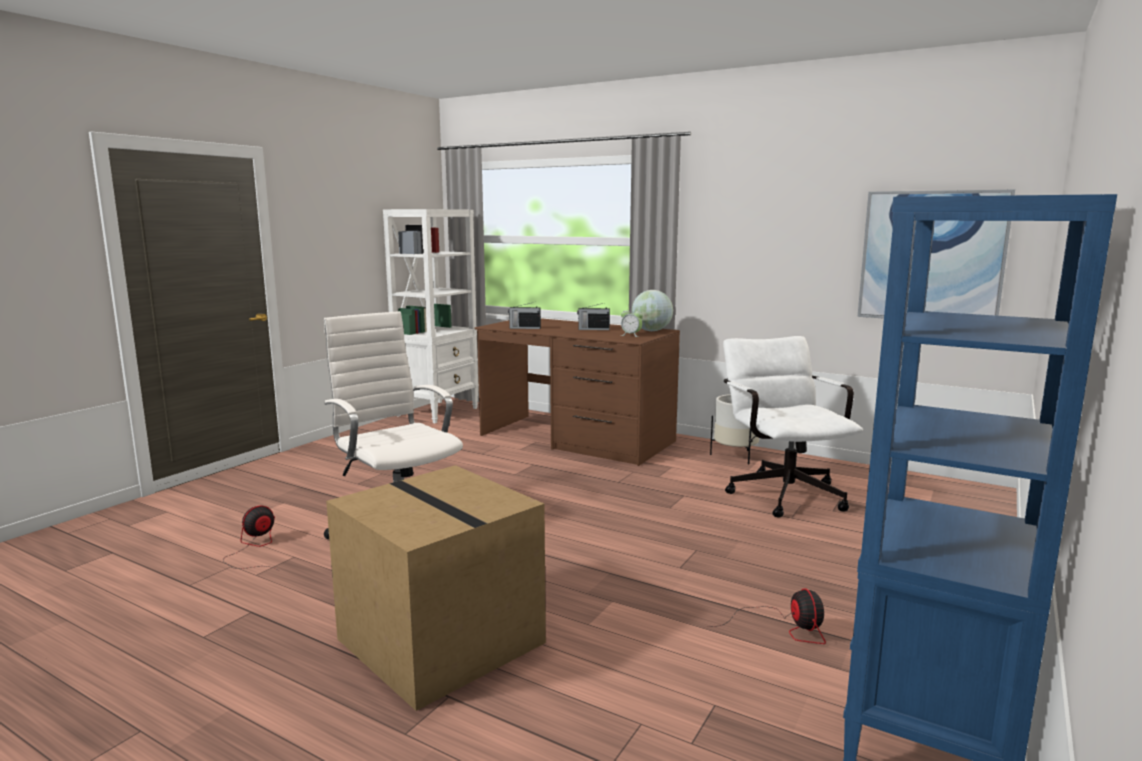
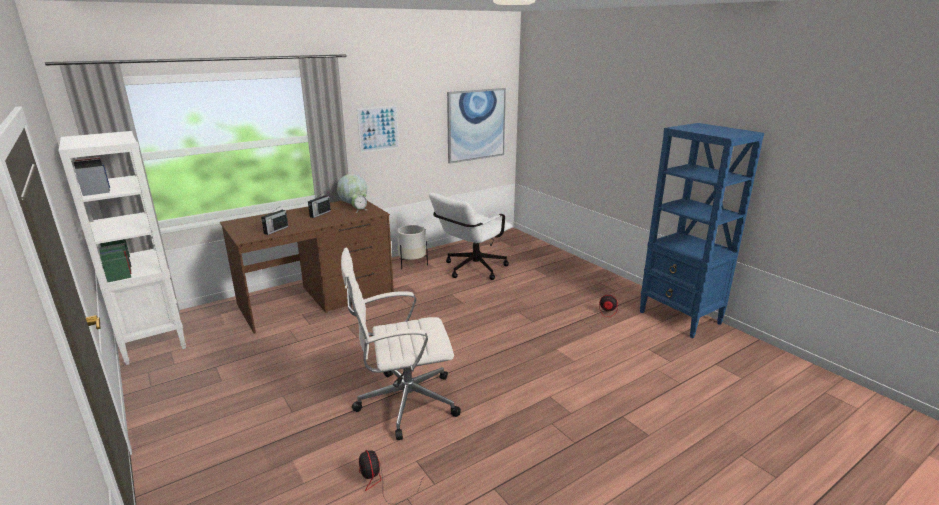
camera: 65 degrees left, 10 degrees up
cardboard box [326,465,546,711] -> none
white office chair [723,336,863,518] -> white office chair turned 60 degrees counterclockwise [429,193,512,280]
none -> picture [357,105,399,153]

